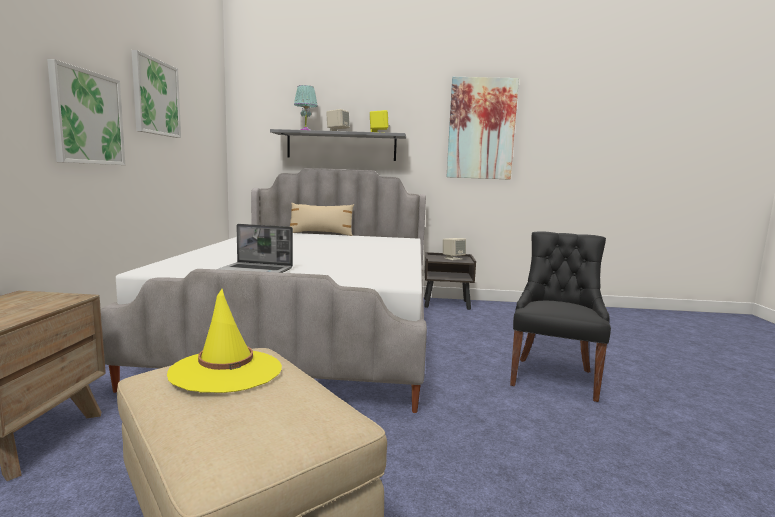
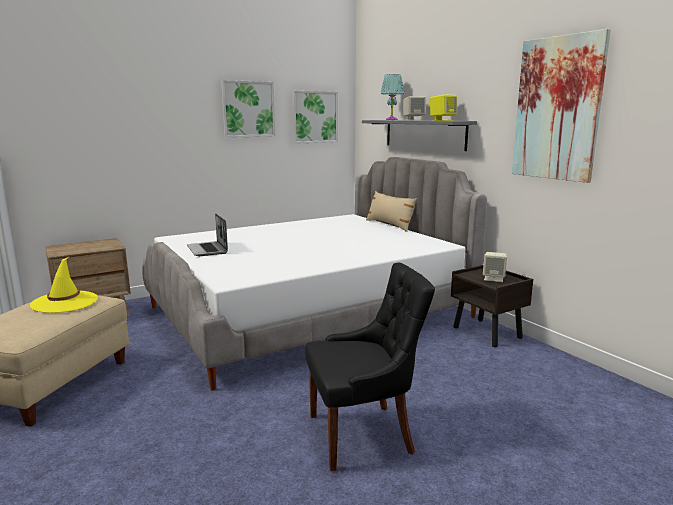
camera: 55 degrees right, 5 degrees up
picture [47,59,125,165] -> picture moved to [292,91,338,144]

